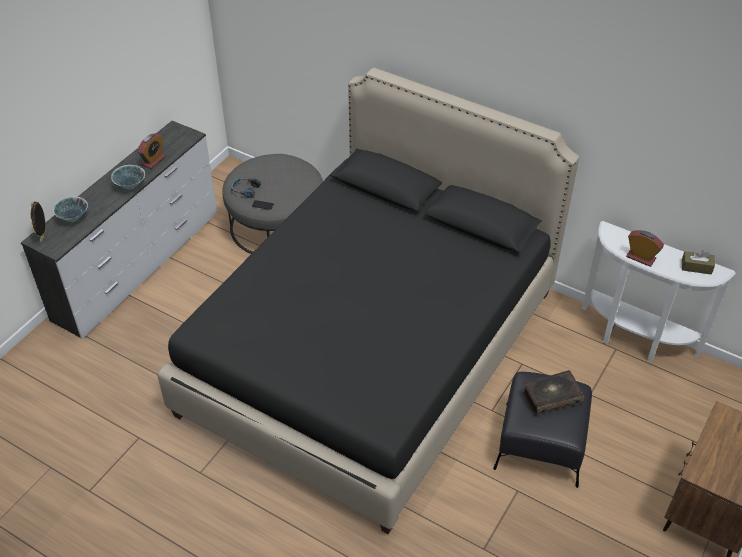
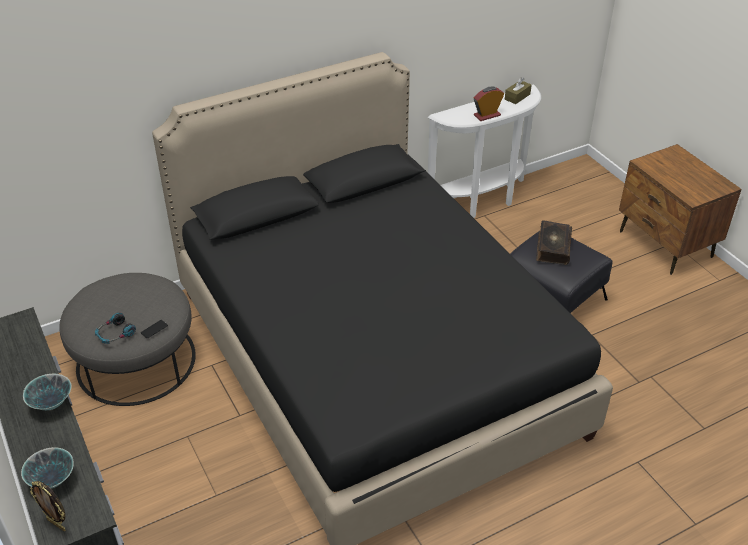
camera: 60 degrees left, 5 degrees down
alarm clock [137,134,166,169] -> none

